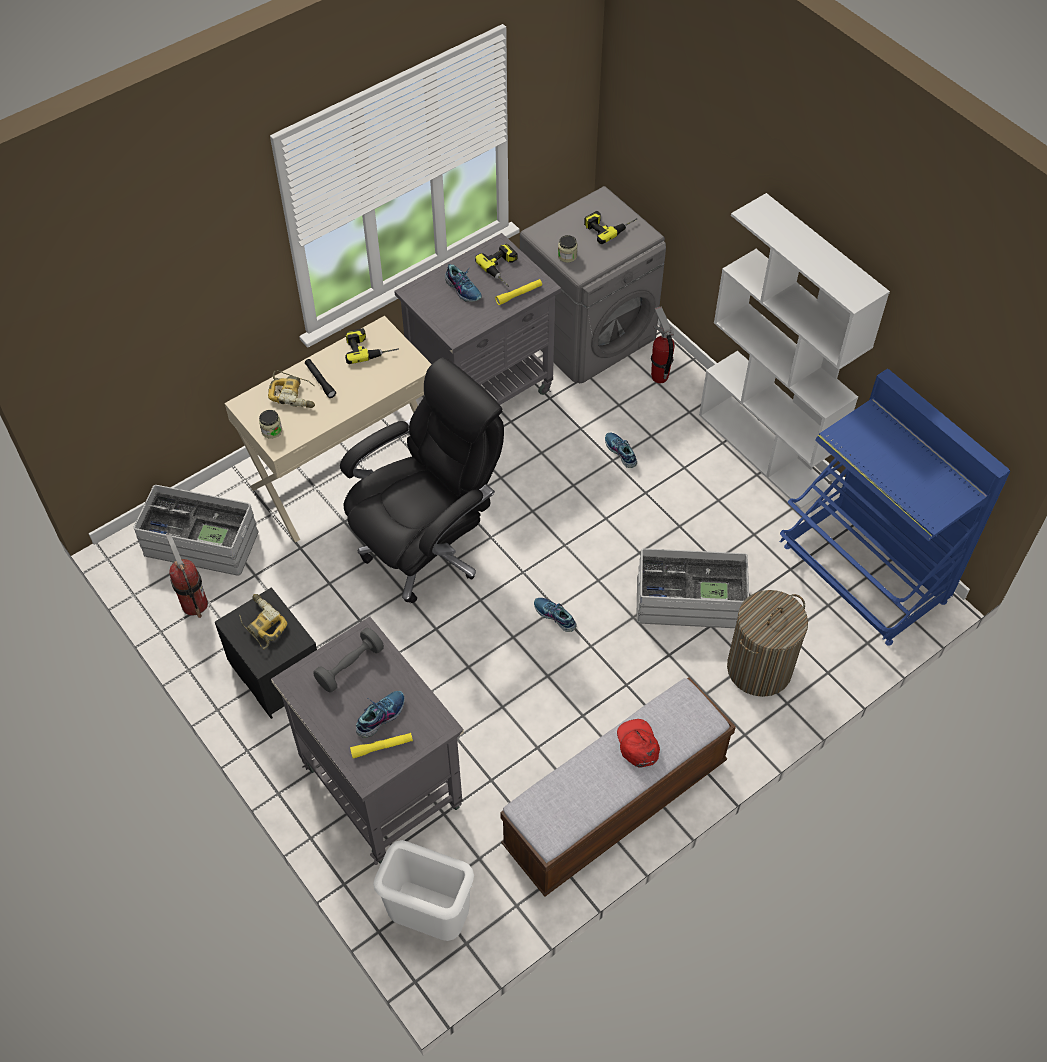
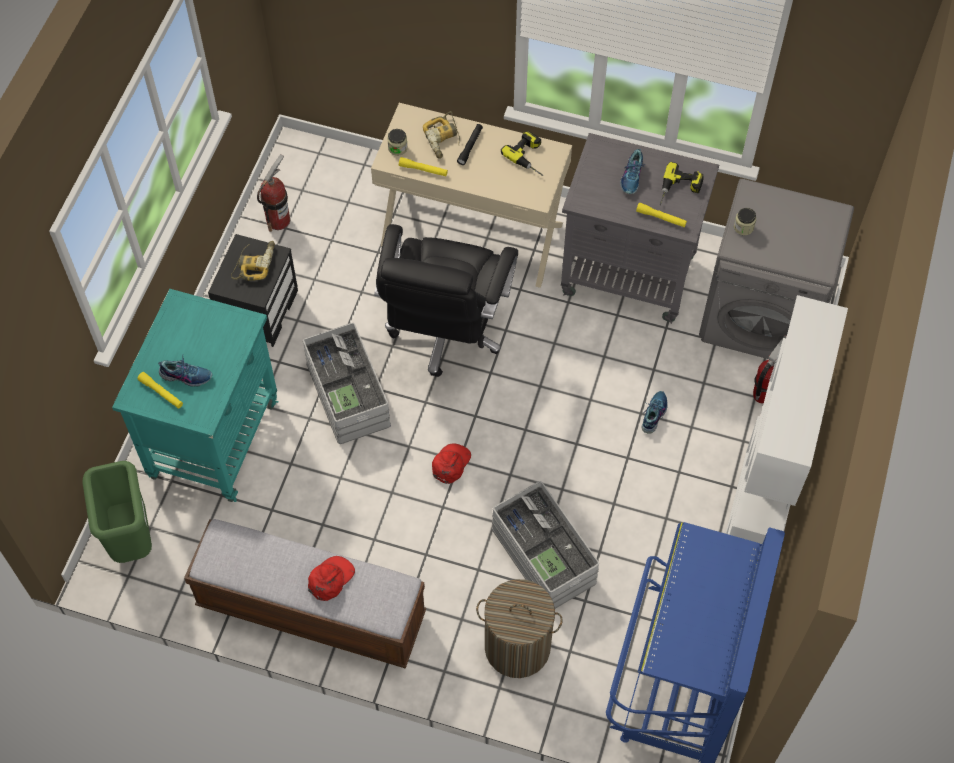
camera: 55 degrees right, 5 degrees up
grey storage box [133,485,259,575] -> grey storage box moved to [303,323,391,444]
grey cart [271,617,464,865] -> turquoise cart [112,289,279,502]
grey dumbbell [313,628,384,693] -> none
black office chair [340,357,504,603] -> black office chair turned 90 degrees clockwise [374,224,518,377]
white trash can [373,840,474,941] -> green trash can [83,461,152,563]
shoe [534,598,577,632] -> red cap [432,443,471,484]
power drill [584,211,637,244] -> none
none -> yellow flashlight [399,157,448,177]

